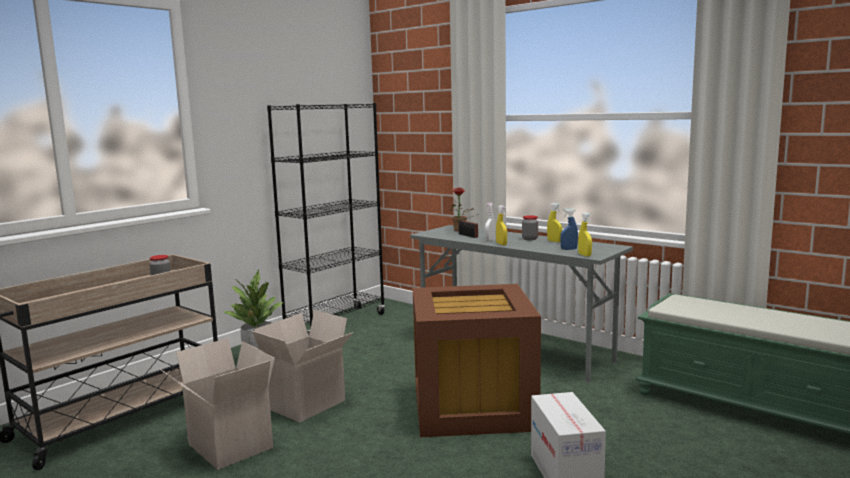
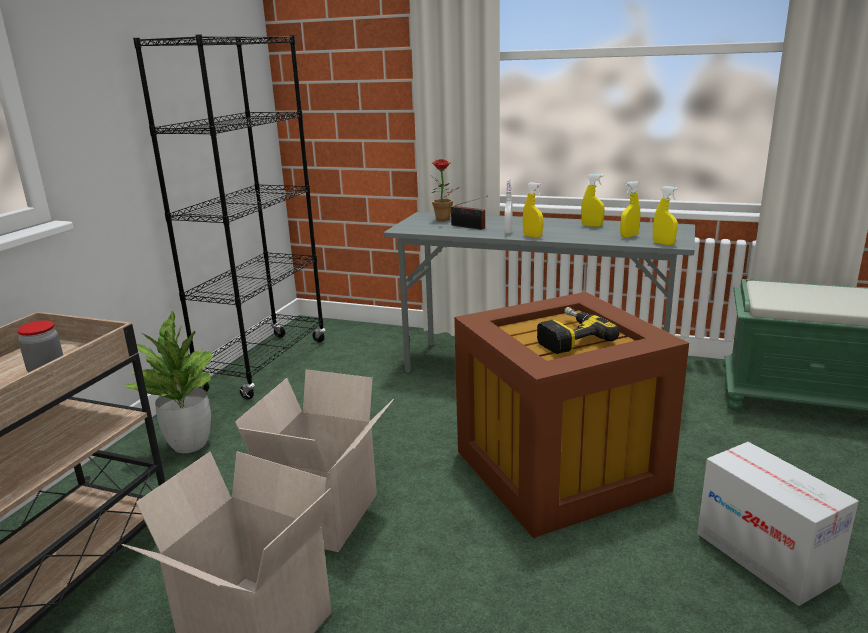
camera: 20 degrees left, 10 degrees up
jar [522,215,538,240] -> none
blue spray bottle [560,209,578,250] -> yellow spray bottle [620,181,640,238]
none -> power drill [537,307,620,354]

